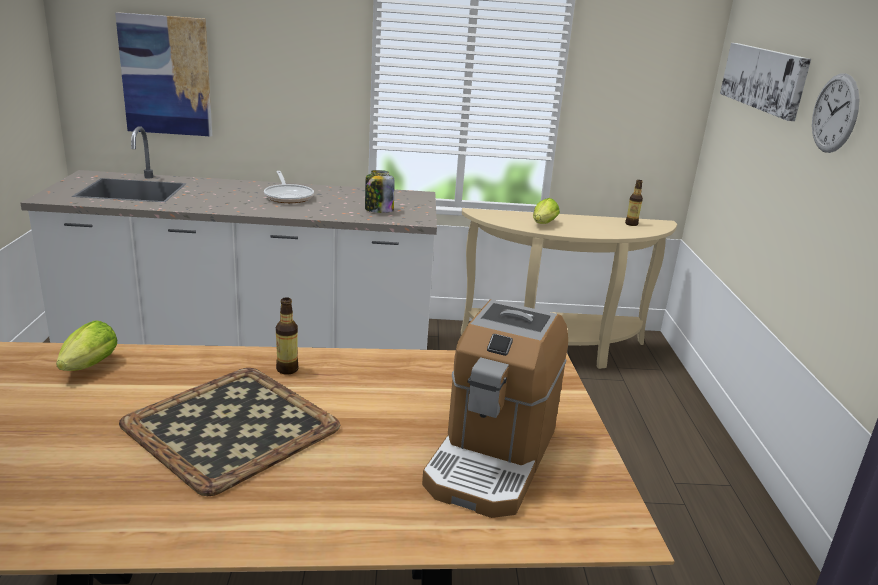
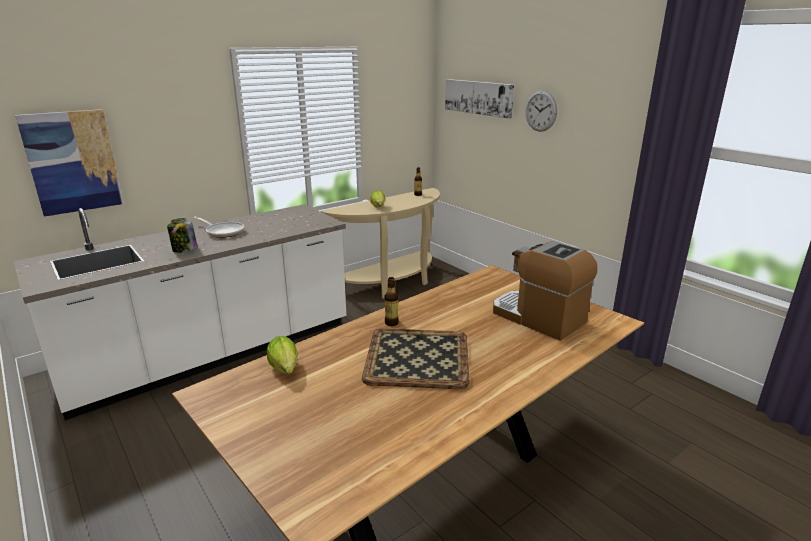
camera: 35 degrees left, 0 degrees up
jar [365,170,394,213] -> jar moved to [167,218,198,253]
coffee machine [422,299,568,518] -> coffee machine turned 150 degrees clockwise [493,241,597,341]

